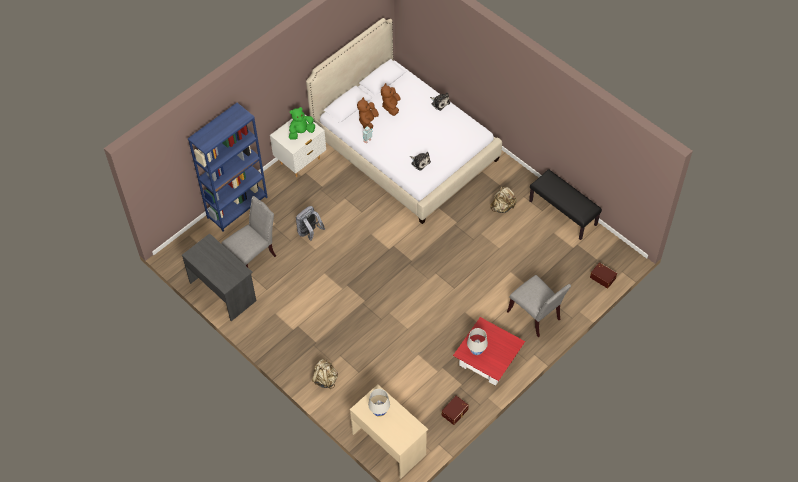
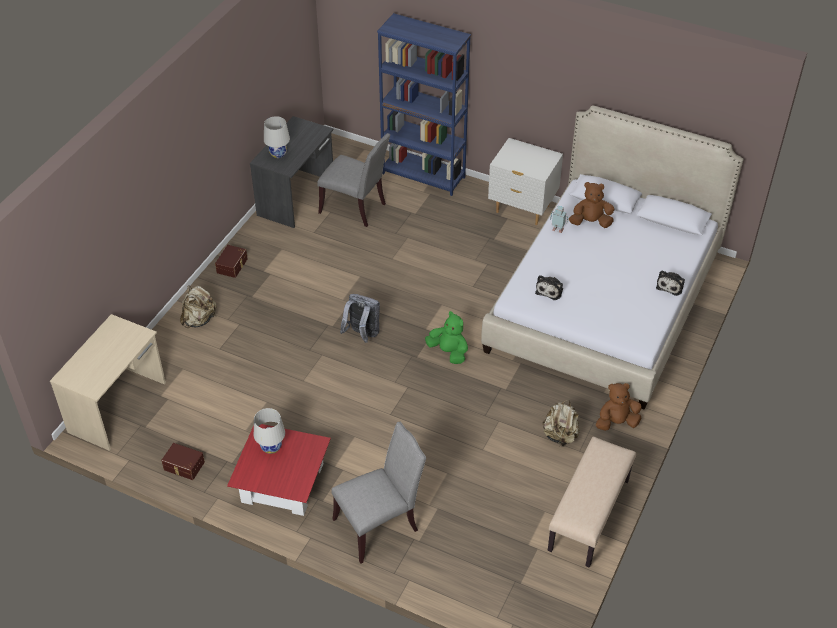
camera: 70 degrees right, 10 degrees down
green plush toy [289,107,315,140] -> green plush toy moved to [425,311,468,364]
grey backpack [296,206,325,241] -> grey backpack moved to [340,294,380,343]
white table lamp [368,389,390,417] -> white table lamp moved to [264,116,290,158]
brown plush toy [381,83,401,116] -> brown plush toy moved to [596,383,642,431]
grey chair [507,275,571,337] -> grey chair turned 150 degrees counterclockwise [332,422,426,564]
black bench [529,169,602,240] -> beige bench [548,437,636,568]
brown storage box [590,262,617,289] -> brown storage box moved to [215,245,248,278]

